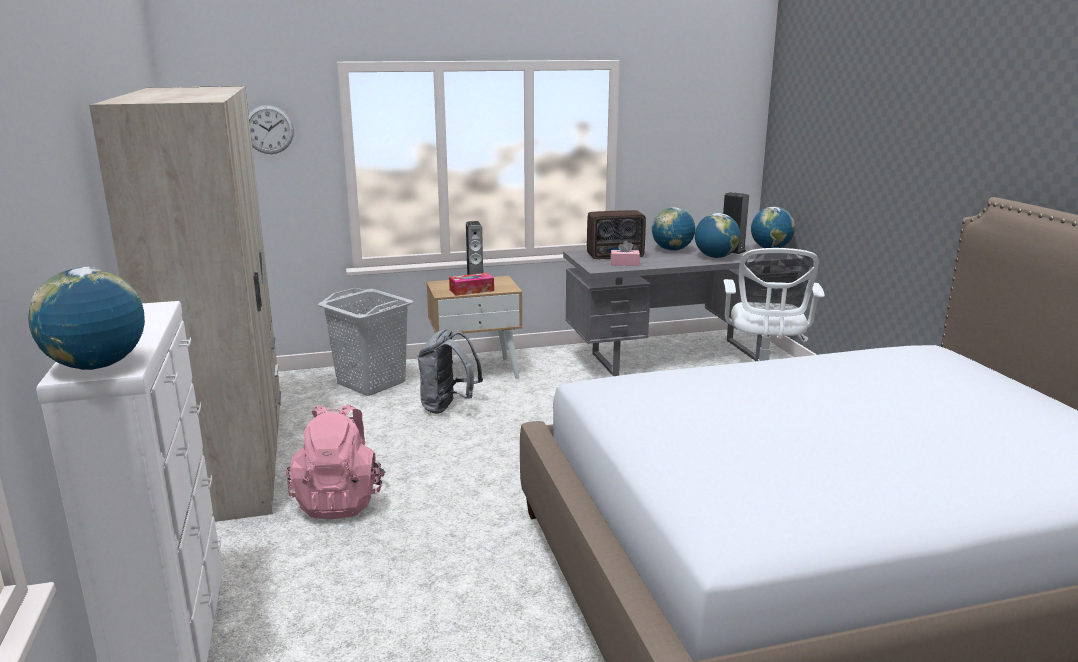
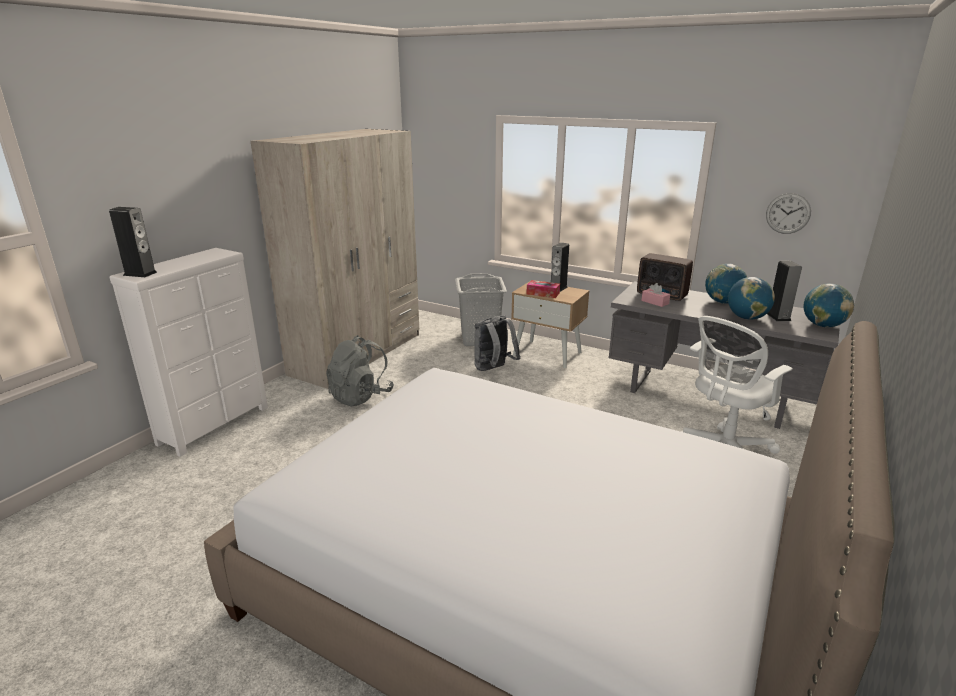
camera: 45 degrees right, 5 degrees up
globe [28,267,145,370] -> speaker [109,207,157,277]
wall clock [249,105,294,154] -> wall clock moved to [766,193,811,234]
pink backpack [286,404,386,519] -> grey backpack [326,335,394,407]

